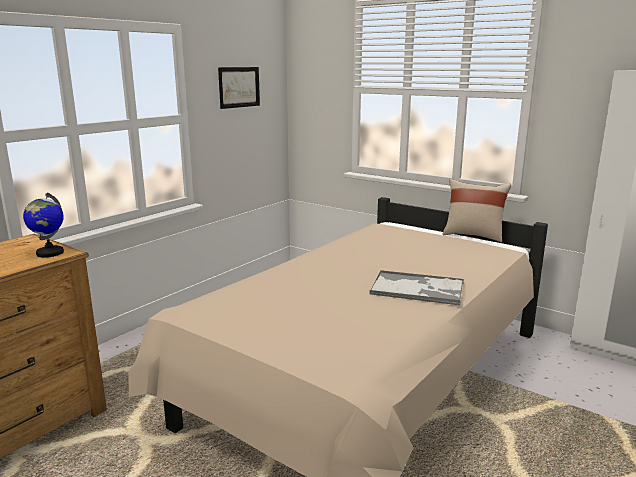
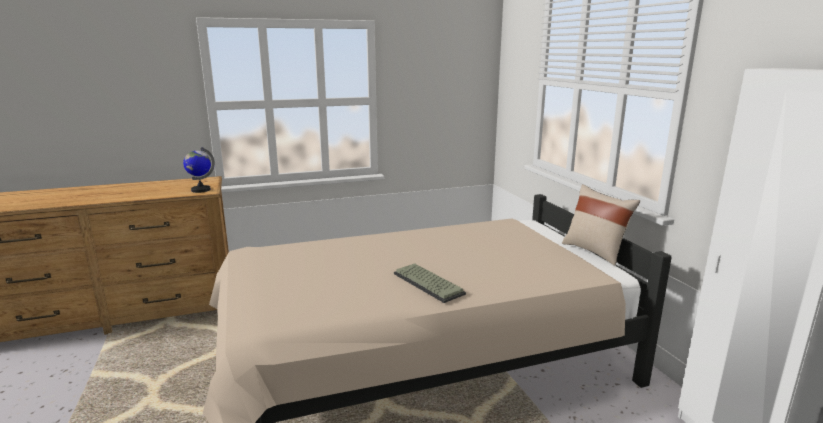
camera: 35 degrees right, 0 degrees up
picture [218,67,260,109] -> none
tray [370,270,464,305] -> keyboard [394,263,466,303]

